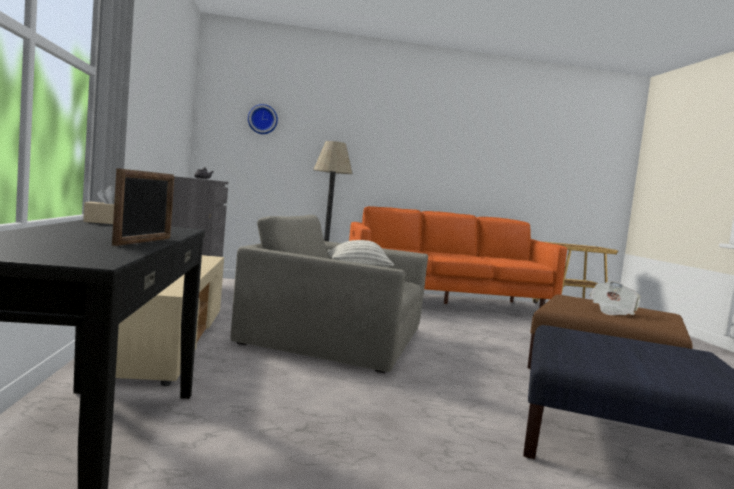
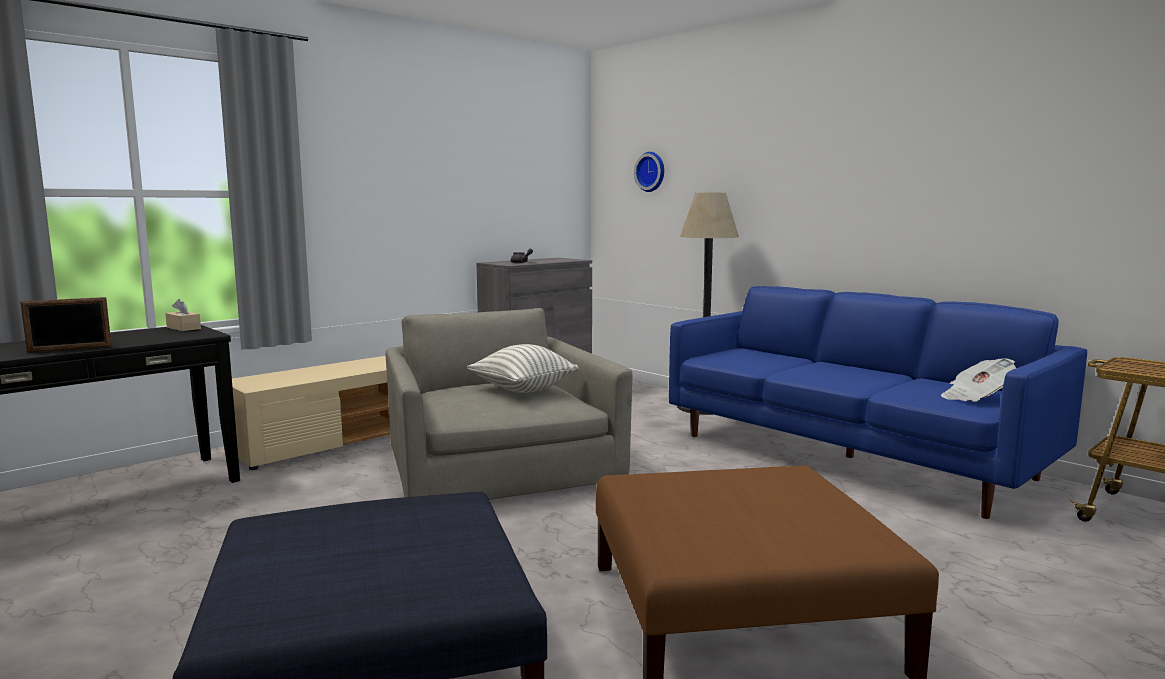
camera: 55 degrees right, 5 degrees up
orange sofa [349,206,567,308] -> blue sofa [669,286,1087,519]
newspaper [589,281,641,315] -> newspaper moved to [941,358,1016,402]

